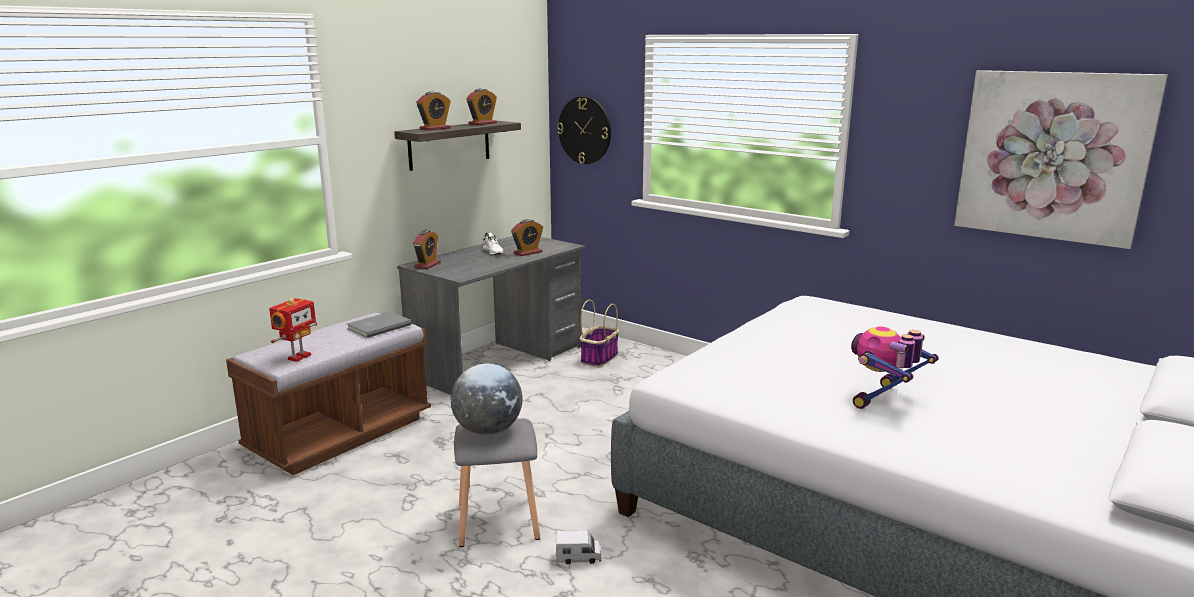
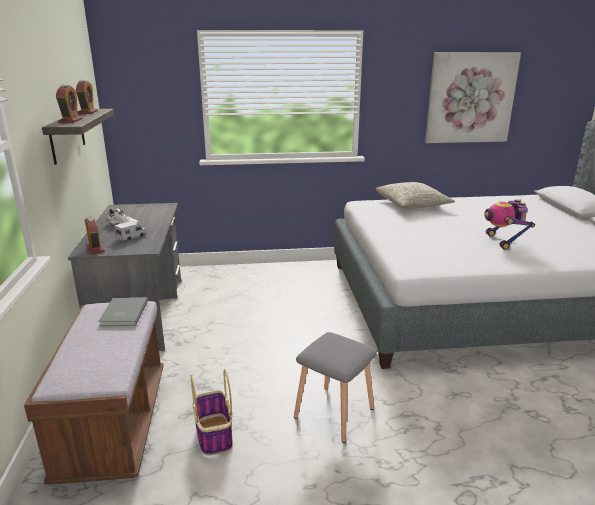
camera: 45 degrees left, 5 degrees up
toy robot [269,298,317,362] -> none
globe [451,363,522,435] -> none
alarm clock [511,219,543,256] -> none
toy truck [556,530,602,564] -> toy truck moved to [114,221,146,241]
wall clock [557,97,611,164] -> none
basket [580,300,619,367] -> basket moved to [191,369,233,456]
none -> grey pillow [376,182,455,209]

